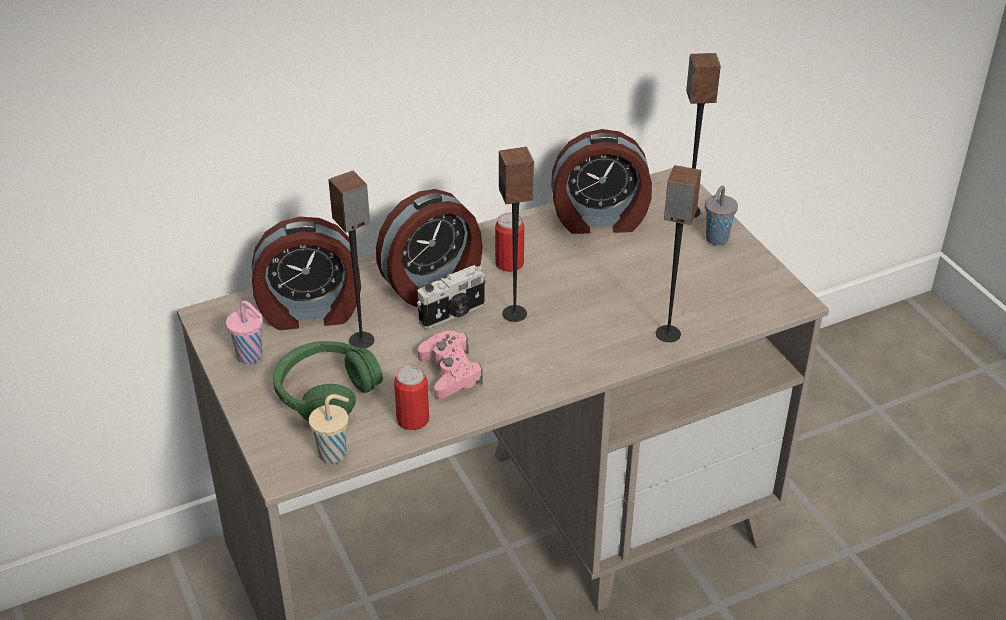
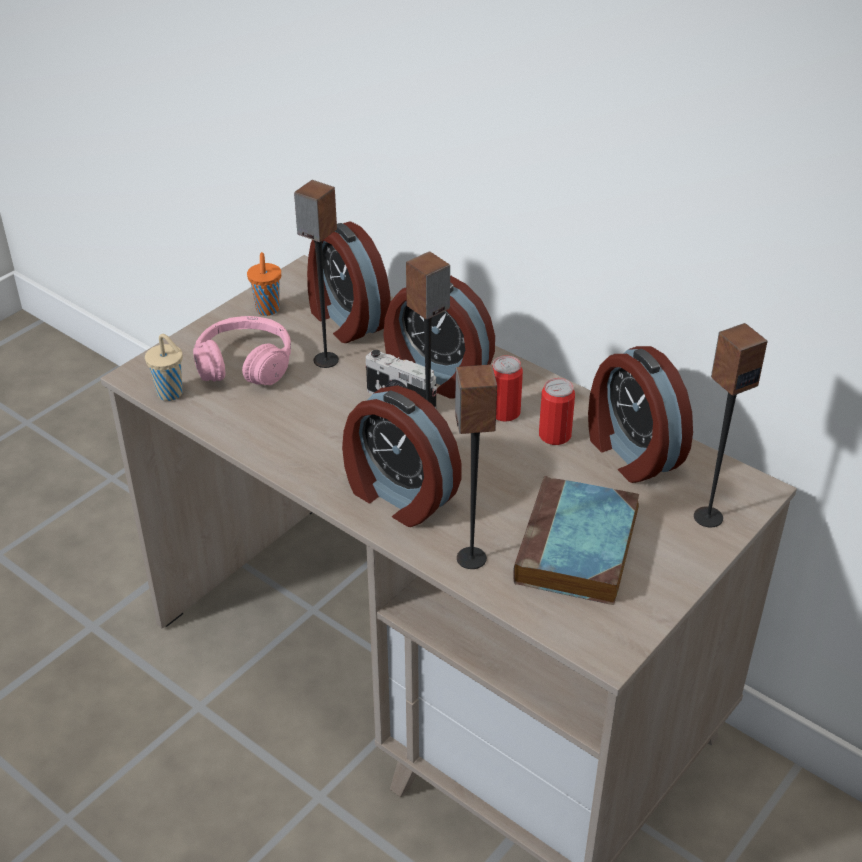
camera: 65 degrees right, 0 degrees up
pink cup [226,301,263,364] -> orange cup [247,252,281,316]
green headphones [273,341,383,422] -> pink headphones [193,316,291,385]
can [394,365,429,430] -> can moved to [539,378,575,445]
pink game controller [418,331,483,399] -> none
grey cup [705,186,738,245] -> none
none -> alarm clock [342,385,462,527]
none -> book [513,476,639,605]

